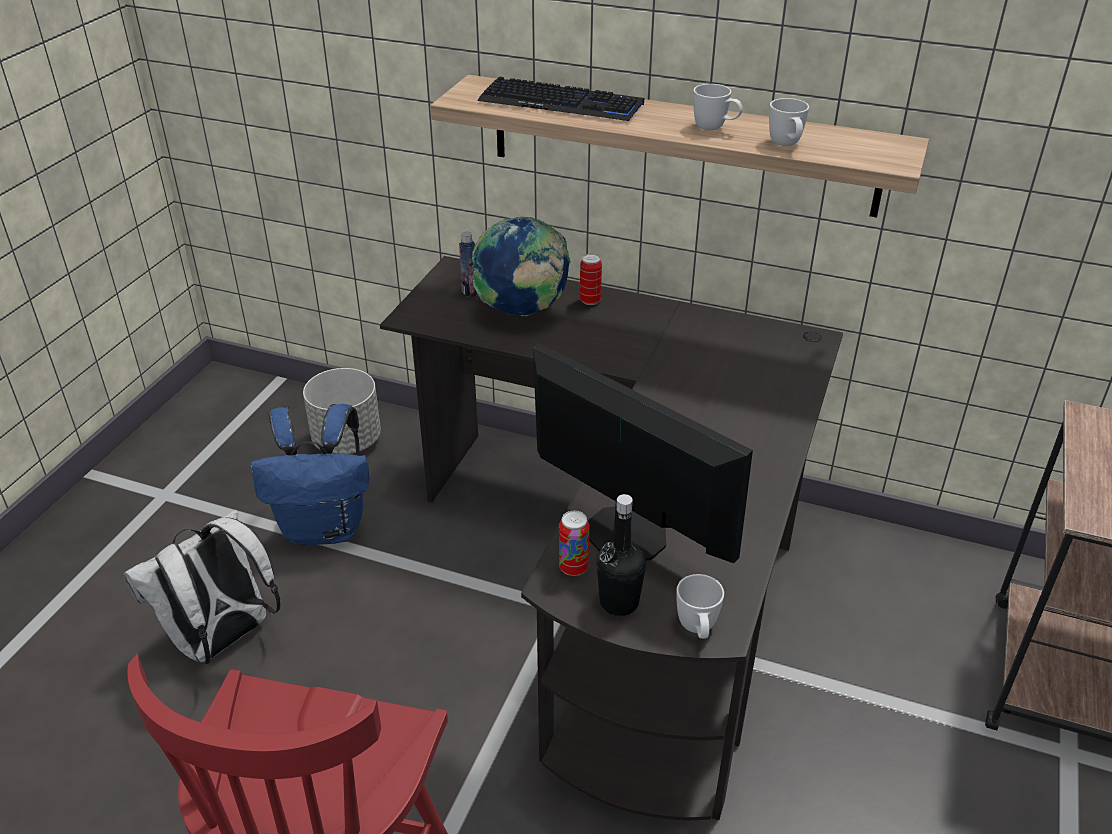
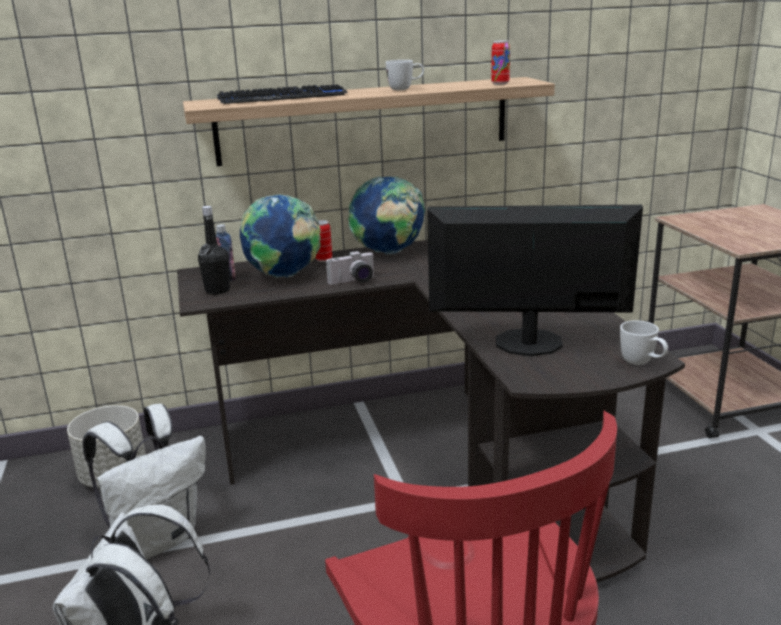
camera: 35 degrees left, 15 degrees down
blue backpack [251,404,369,545] -> white backpack [82,404,206,559]
can [559,511,589,576] -> can moved to [491,40,510,85]
black bottle [597,494,646,616] -> black bottle moved to [198,206,230,295]
white mug [769,98,809,146] -> none
none -> camera [326,251,374,285]
none -> globe [348,176,426,255]

